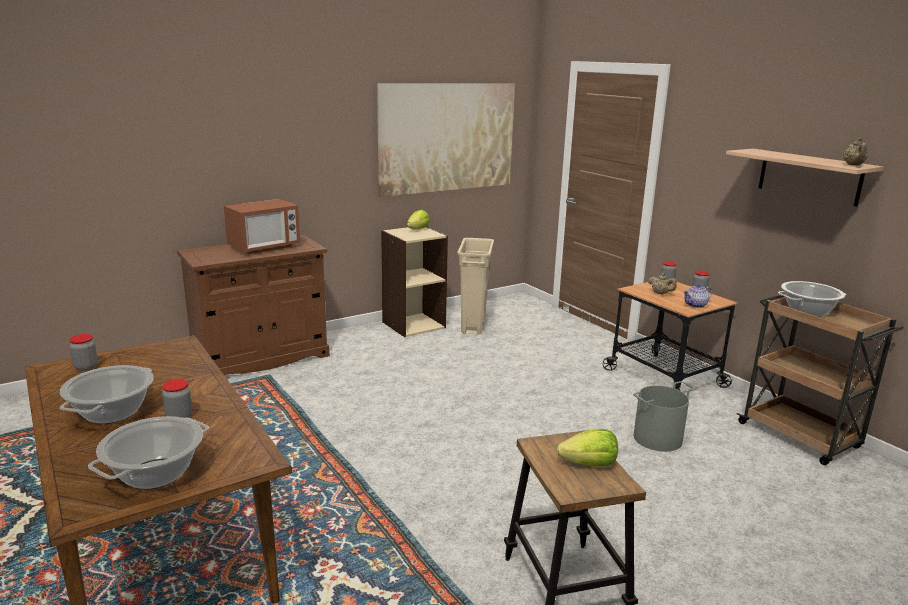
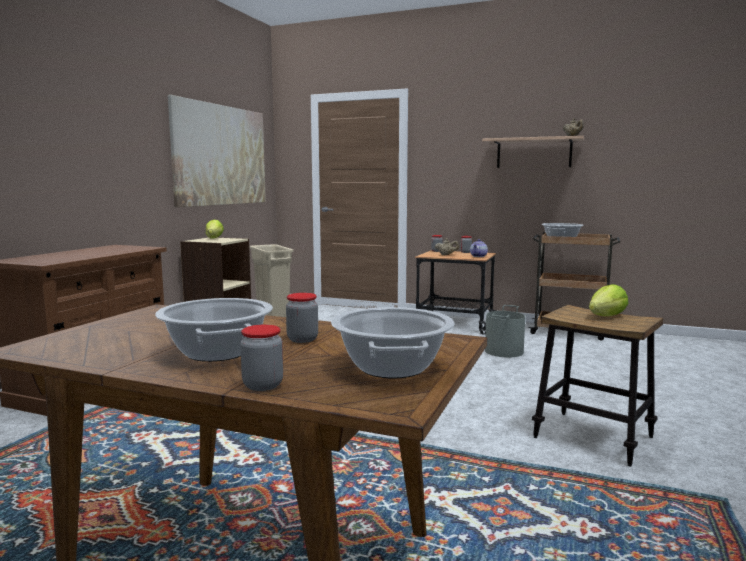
camera: 35 degrees left, 10 degrees down
jar [69,334,98,371] -> jar moved to [240,325,283,391]
microwave [224,199,300,254] -> none

